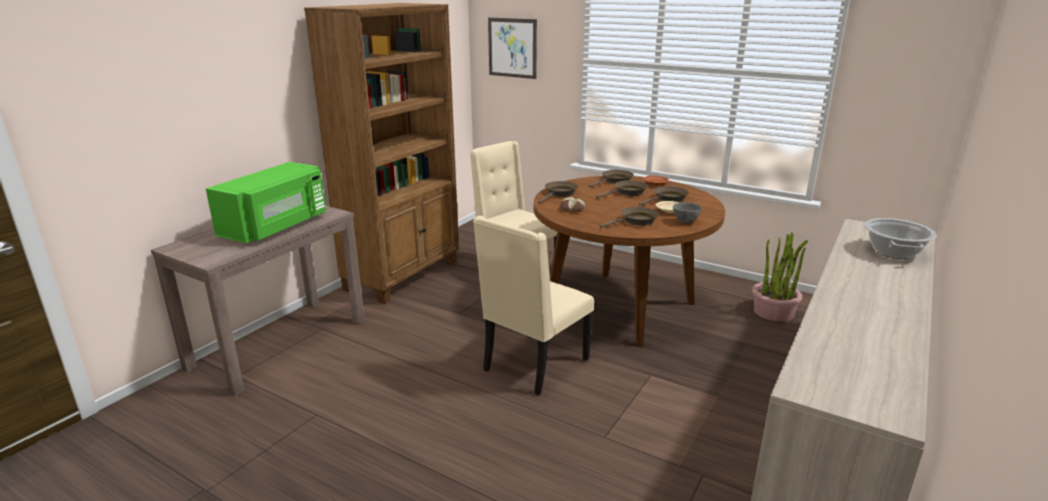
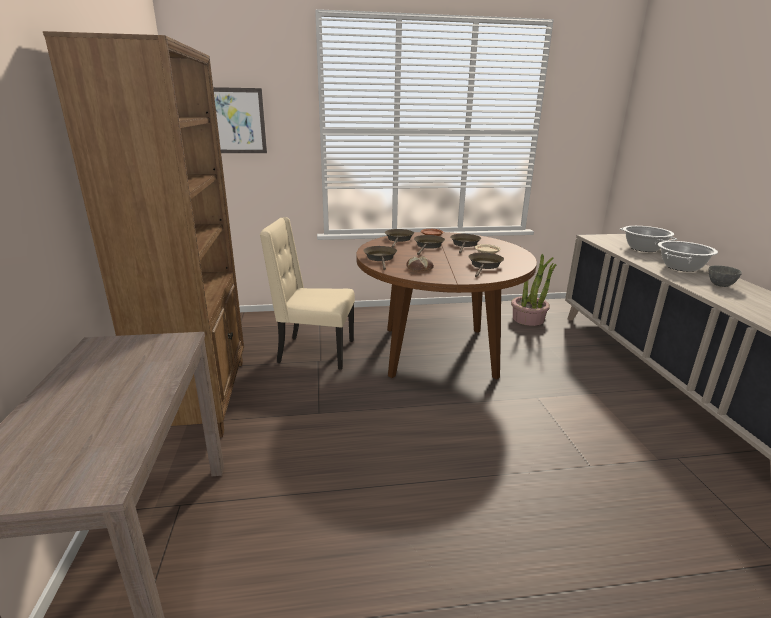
camera: 40 degrees left, 0 degrees up
green microwave [206,162,326,243] -> none
beige chair [473,216,594,395] -> none
grey bowl [673,202,702,224] -> grey bowl moved to [708,266,742,287]
none -> cooking pot [658,241,718,272]

